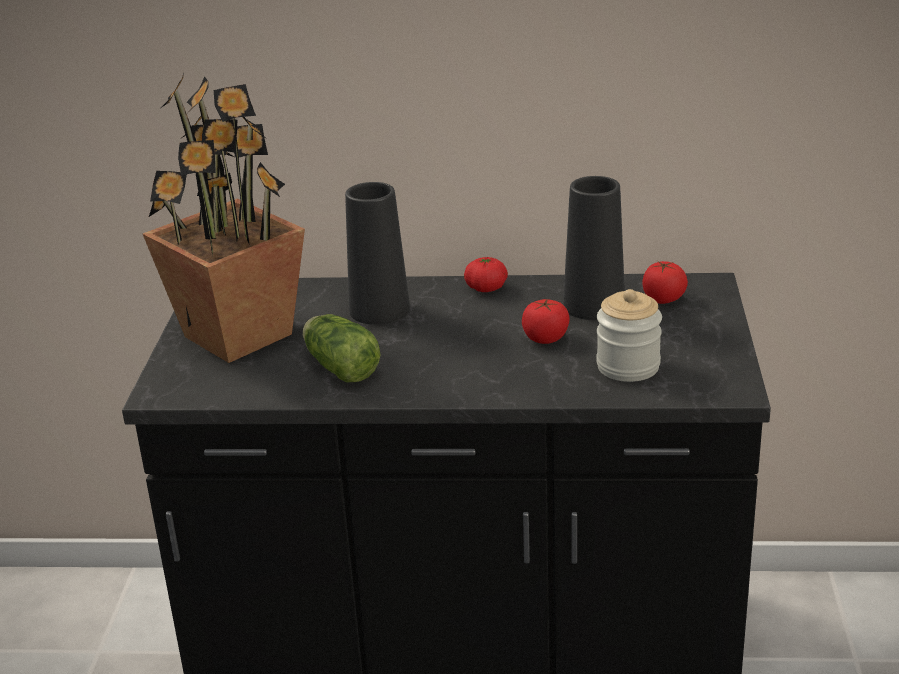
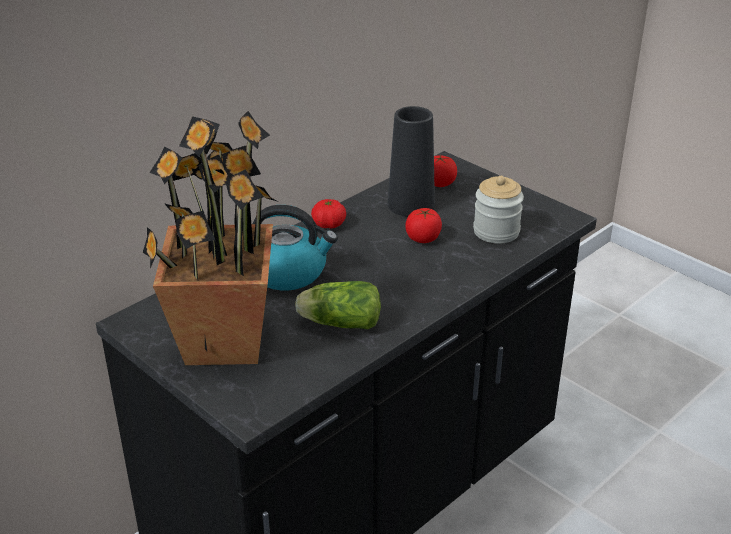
camera: 50 degrees left, 5 degrees up
black vase [345,182,410,325] -> kettle [253,205,338,290]

